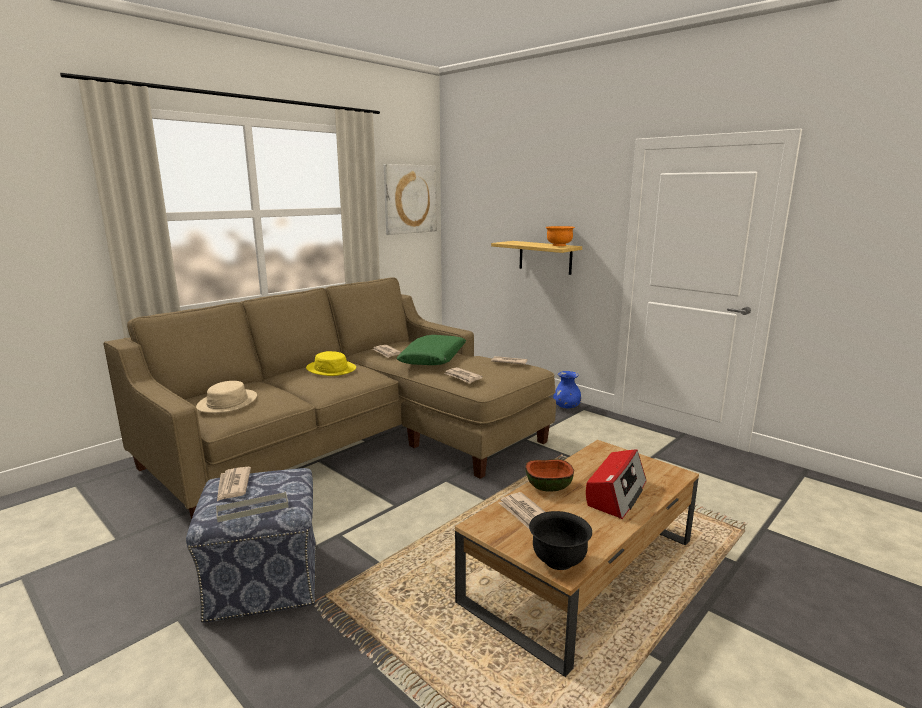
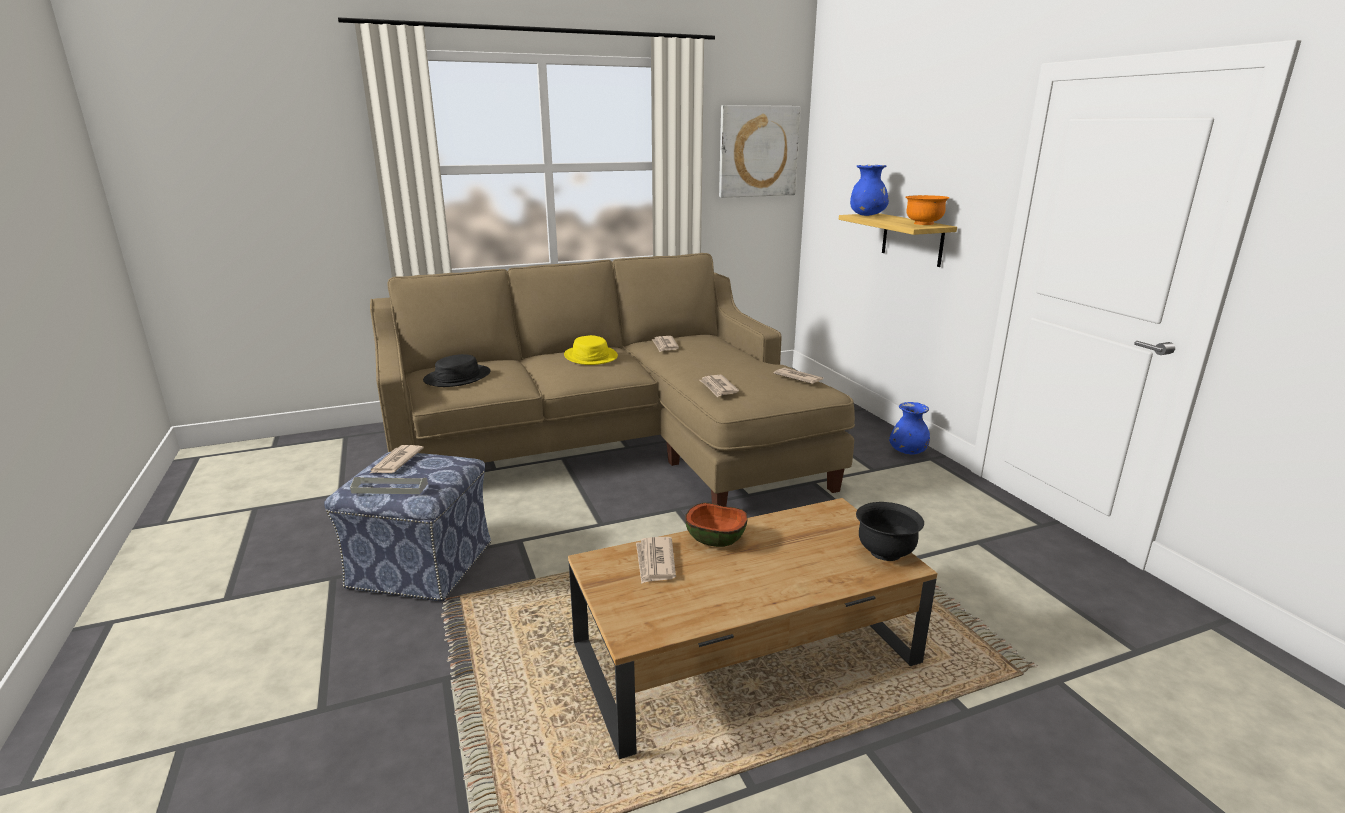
camera: 25 degrees right, 5 degrees up
beige hat [196,381,257,413] -> black hat [423,354,491,387]
green pillow [396,335,466,365] -> none
black bowl [529,511,592,570] -> black bowl moved to [856,502,924,561]
radio [586,449,646,519] -> none
none -> blue vase [850,165,889,216]

